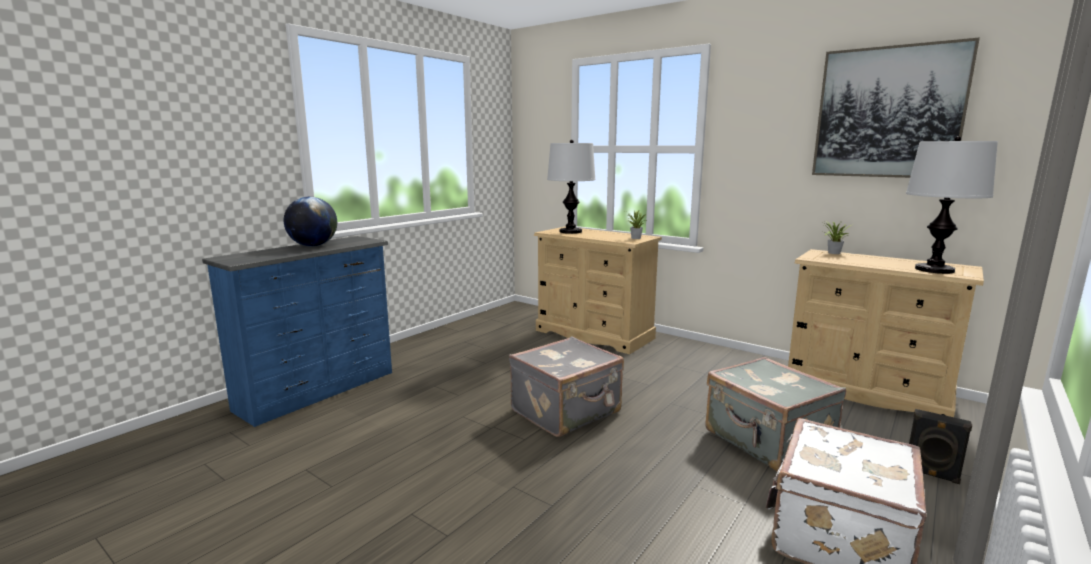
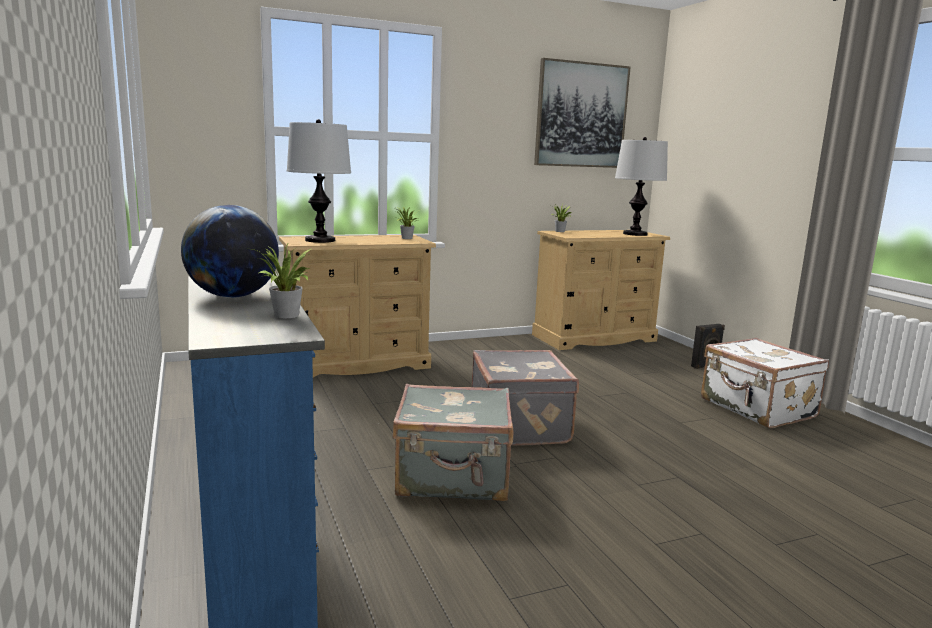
camera: 60 degrees left, 0 degrees up
grey suitcase [706,357,846,472] -> grey suitcase moved to [393,384,513,501]
none -> potted plant [252,242,311,318]

